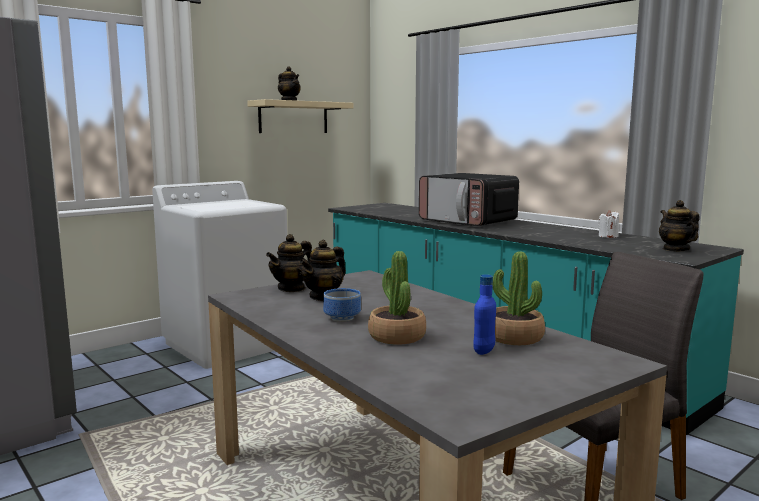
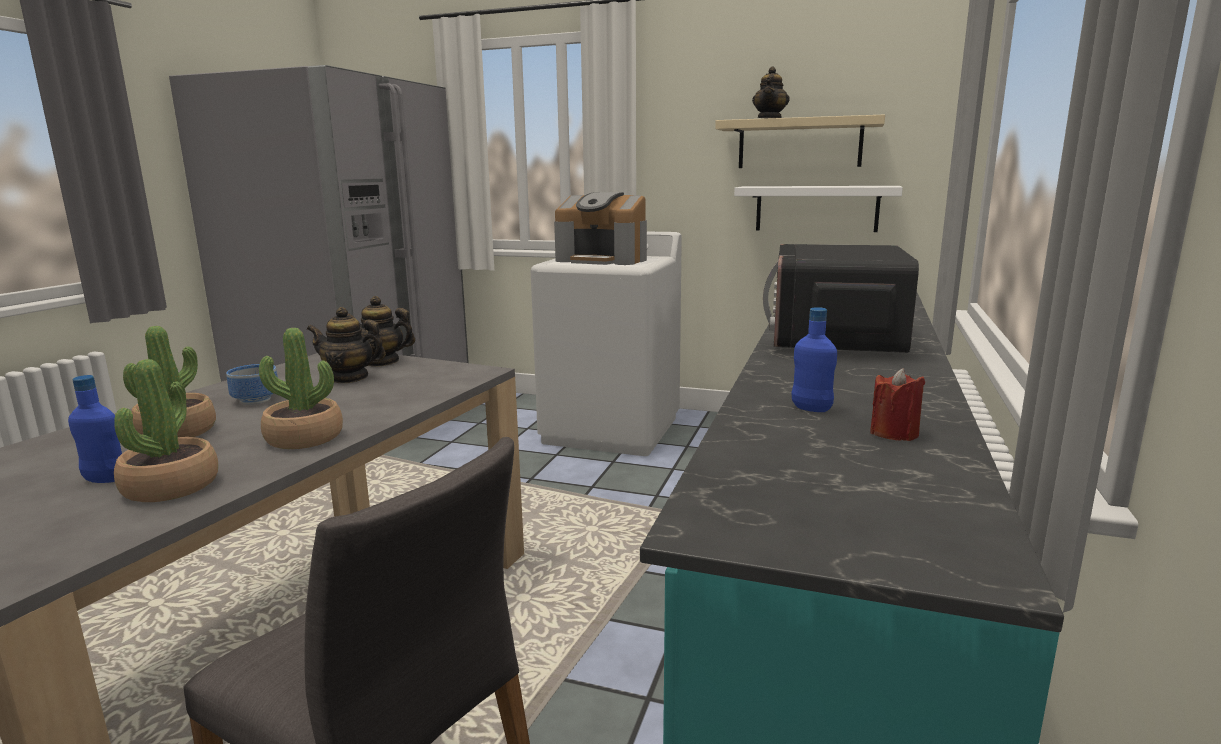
camera: 60 degrees right, 5 degrees up
white candle [598,210,619,238] -> red candle [870,368,925,441]
teapot [659,200,700,251] -> none
none -> potted plant [259,328,343,449]
none -> coffee machine [554,192,647,265]
none -> white shelf [734,186,903,232]
none -> blue bottle [792,307,837,412]

